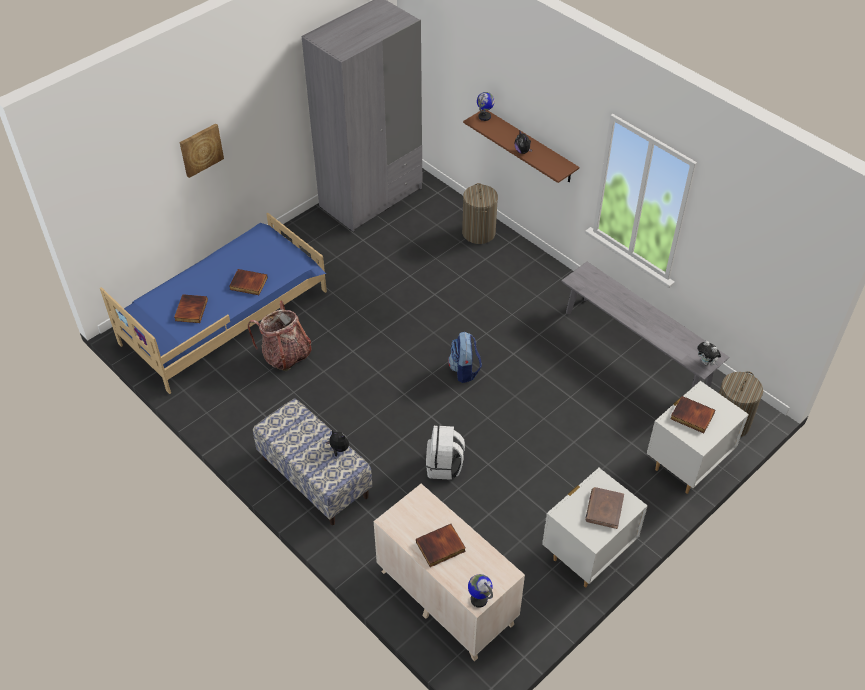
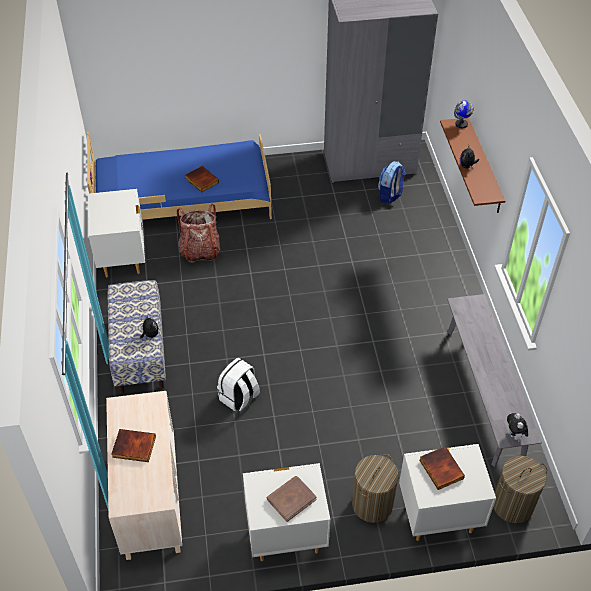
camera: 35 degrees right, 0 degrees up
book [174,294,208,323] -> none
picture [180,123,224,178] -> none
backpack [448,332,482,383] -> backpack moved to [378,161,405,203]
laundry basket [462,183,498,244] -> laundry basket moved to [352,454,399,523]
globe [468,574,493,608] -> none
none -> white nightstand [88,189,145,278]

